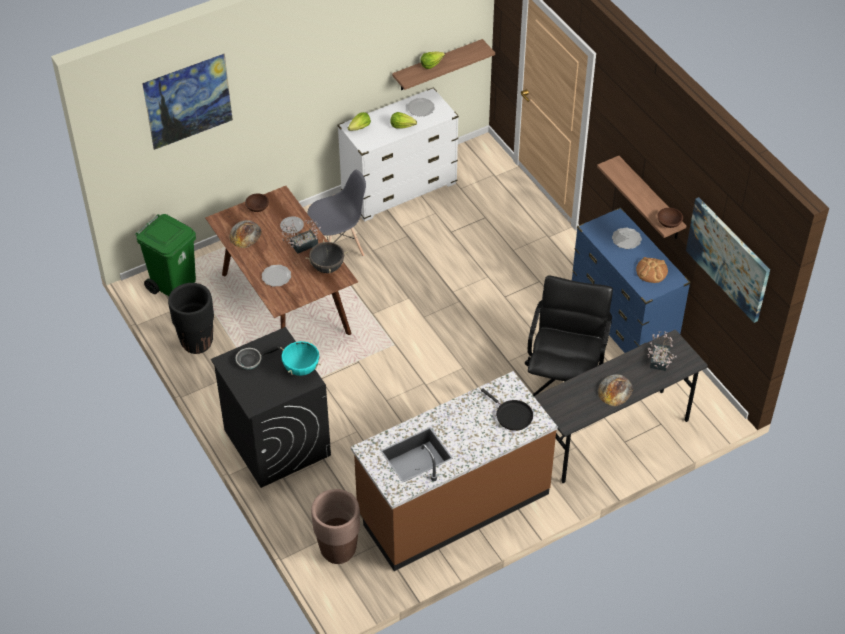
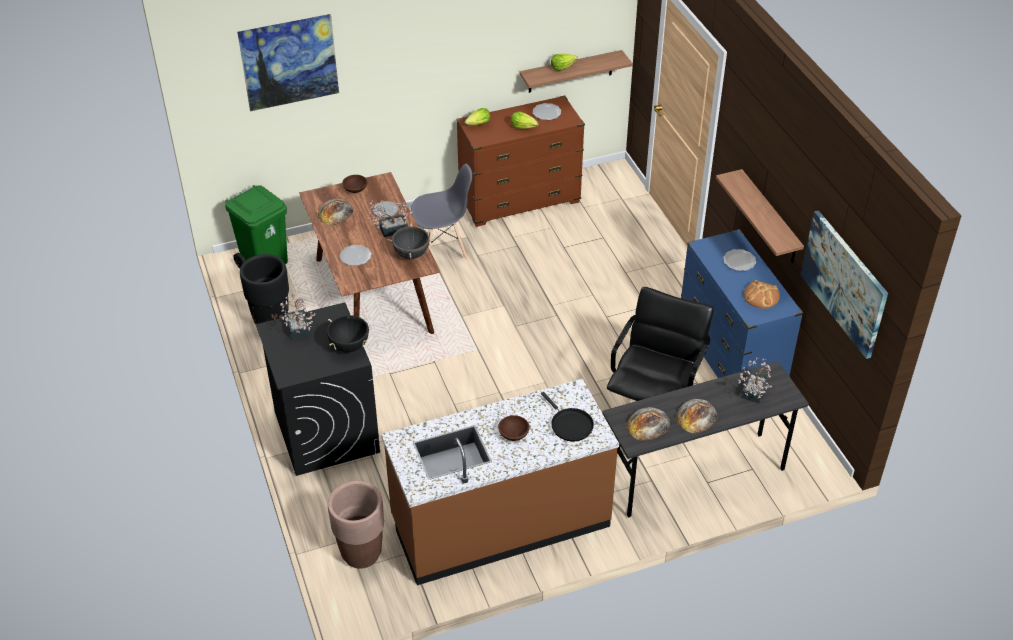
camera: 10 degrees right, 5 degrees down
frying pan [235,346,279,369] -> potted plant [280,295,316,339]
turquoise cooking pot [280,340,321,376] -> black cooking pot [327,315,369,352]
white dresser [338,87,459,221] -> brown dresser [456,95,585,227]
brown bowl [657,208,683,228] -> brown bowl moved to [498,415,530,441]
none -> bread [626,407,670,441]

